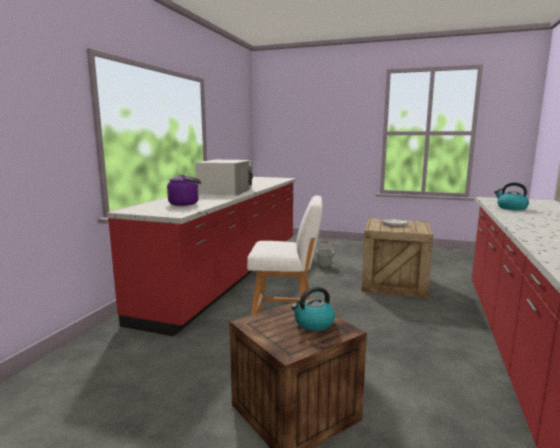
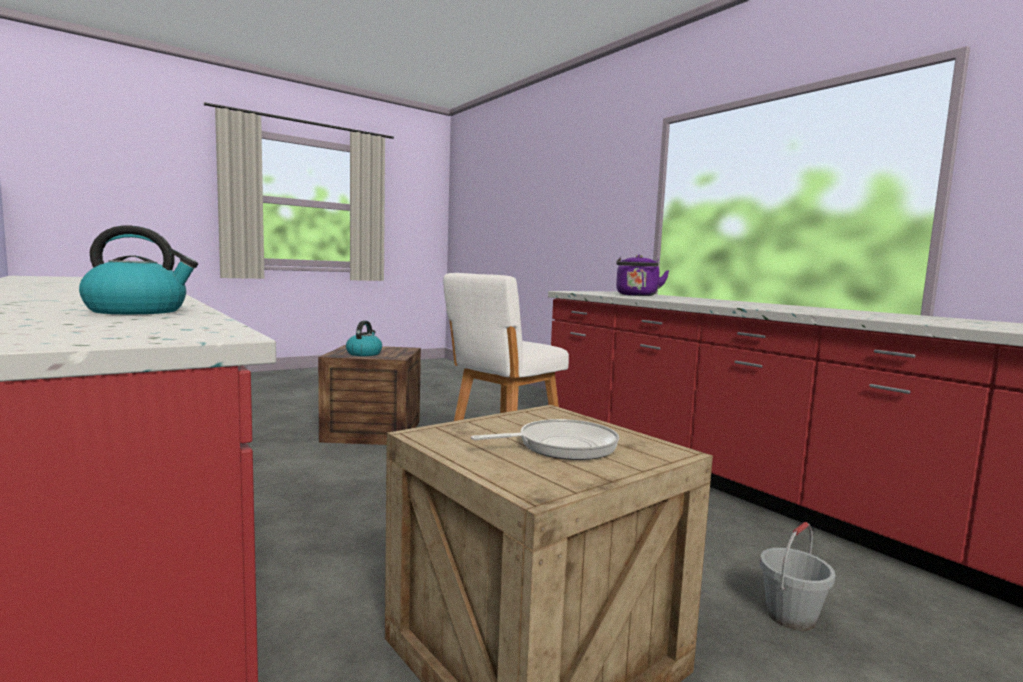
camera: 125 degrees right, 5 degrees down
white microwave [195,160,253,195] -> none

